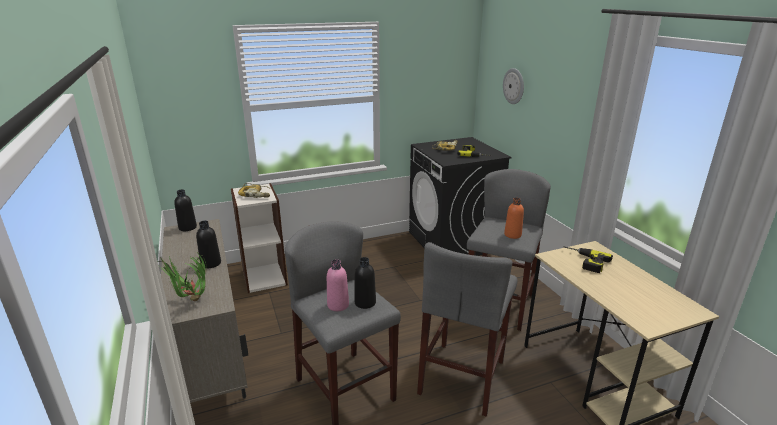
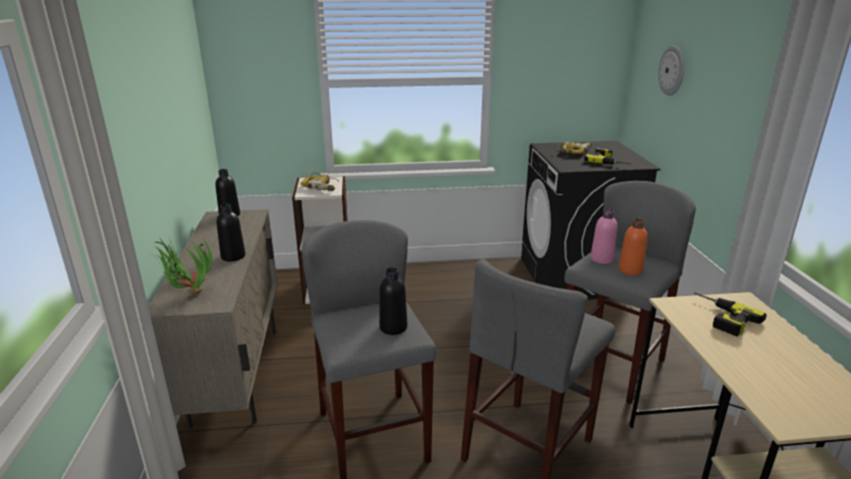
camera: 15 degrees right, 0 degrees up
pink bottle [327,259,349,311] -> pink bottle moved to [591,209,618,264]

